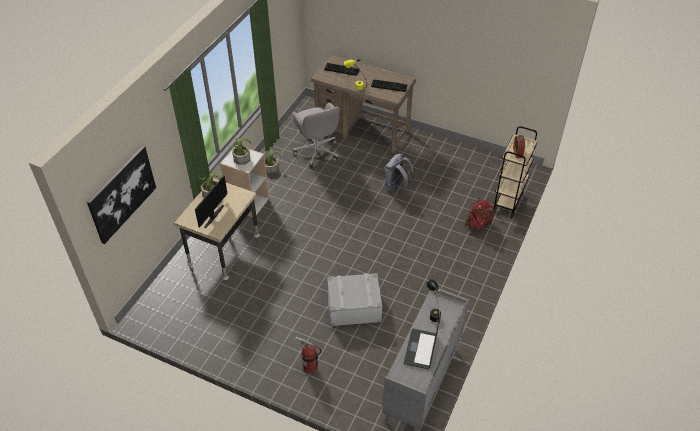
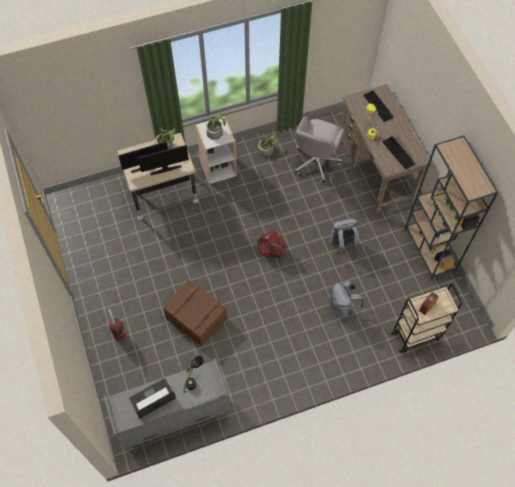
camera: 45 degrees right, 15 degrees up
picture [87,146,156,244] -> none
grey storage box [327,273,383,326] -> brown storage box [163,280,227,346]
red backpack [465,198,494,230] -> red backpack moved to [257,229,286,260]
none -> monitor [138,145,189,175]
none -> grey backpack [330,281,364,319]
none -> bookcase [405,135,499,279]

